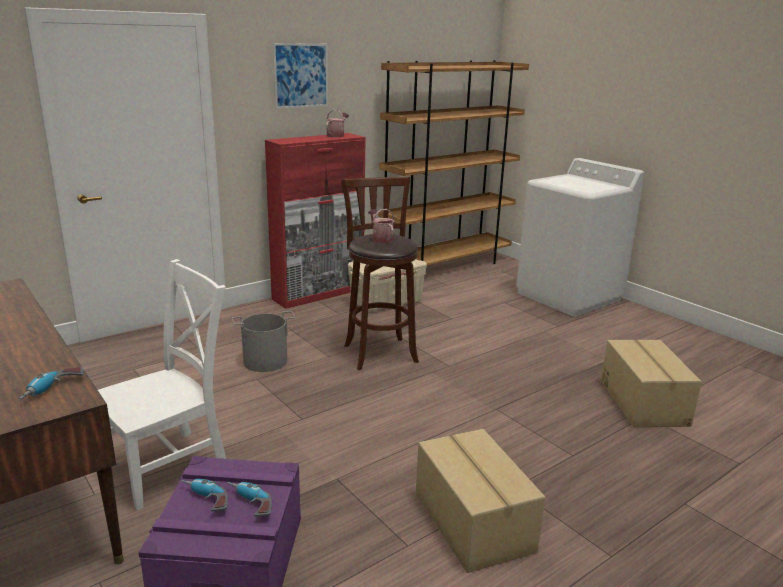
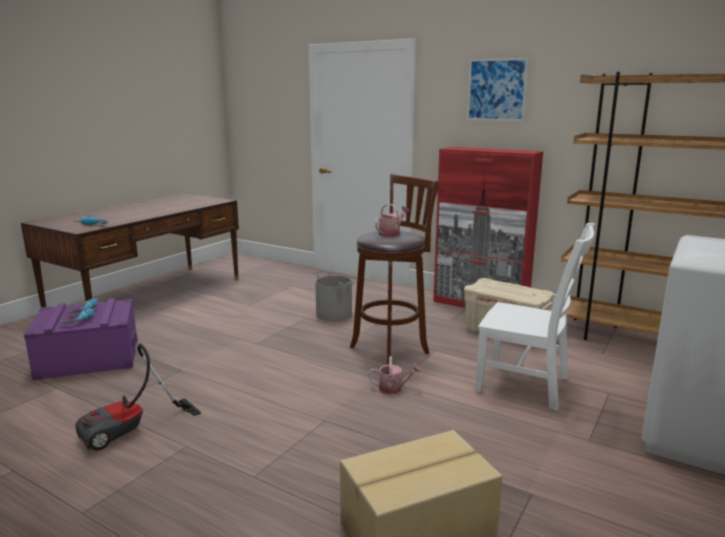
camera: 70 degrees right, 5 degrees down
white chair [98,259,226,511] -> white chair moved to [475,223,595,411]
watering can [326,110,349,138] -> watering can moved to [368,357,422,394]
cardboard box [416,429,545,573] -> vacuum cleaner [75,344,201,451]

